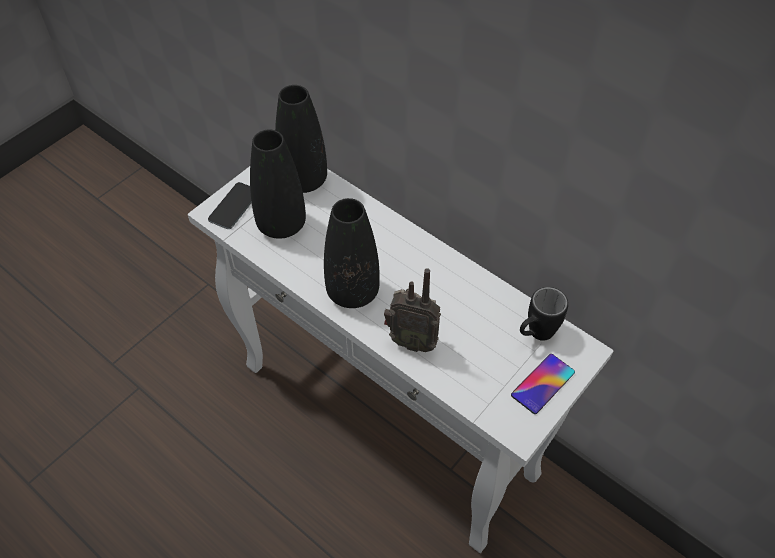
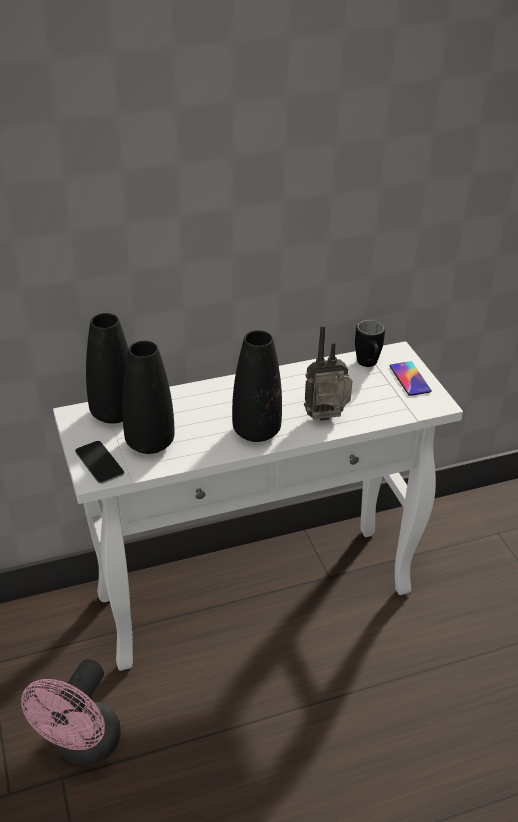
camera: 60 degrees left, 15 degrees down
radio [384,268,441,352] -> radio turned 150 degrees counterclockwise [304,325,353,421]
none -> pink fan [21,659,121,765]

